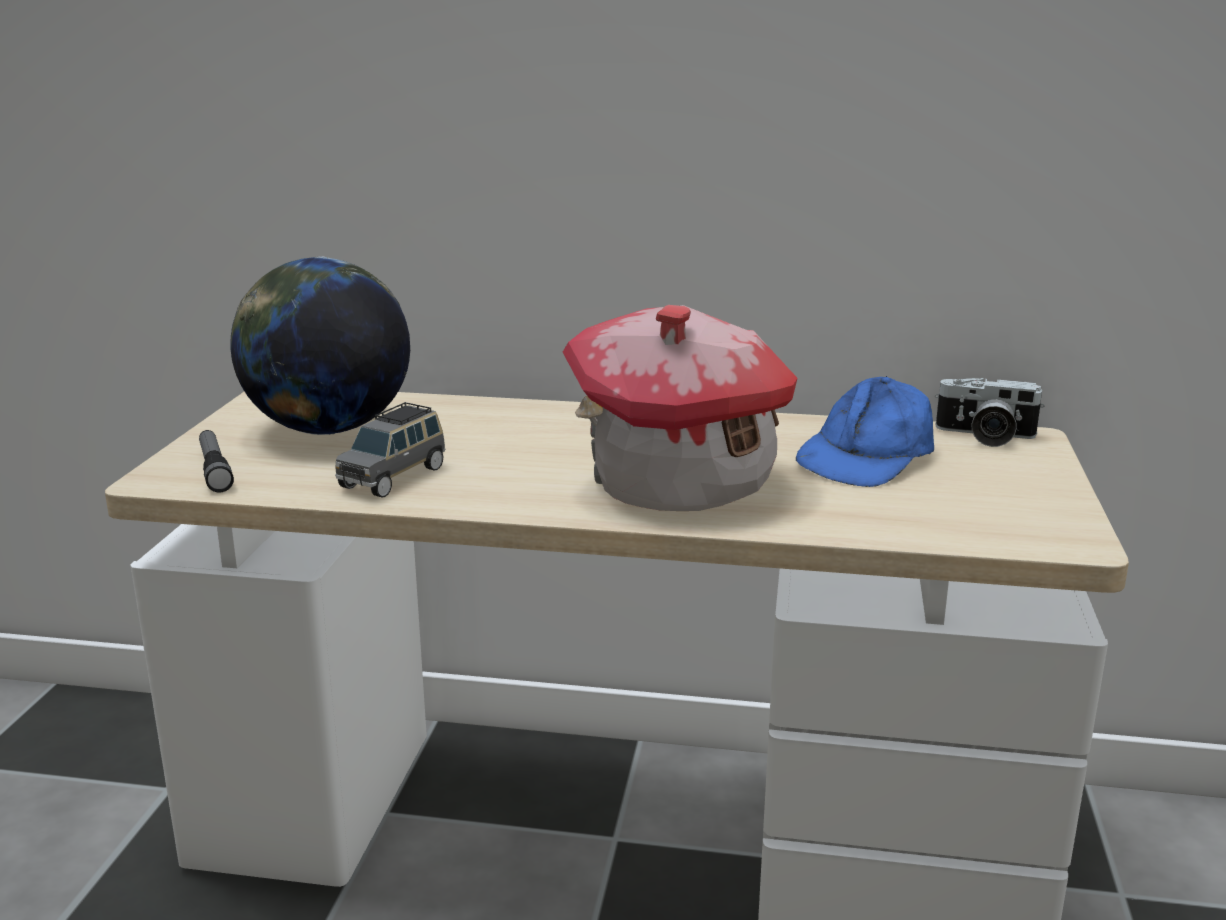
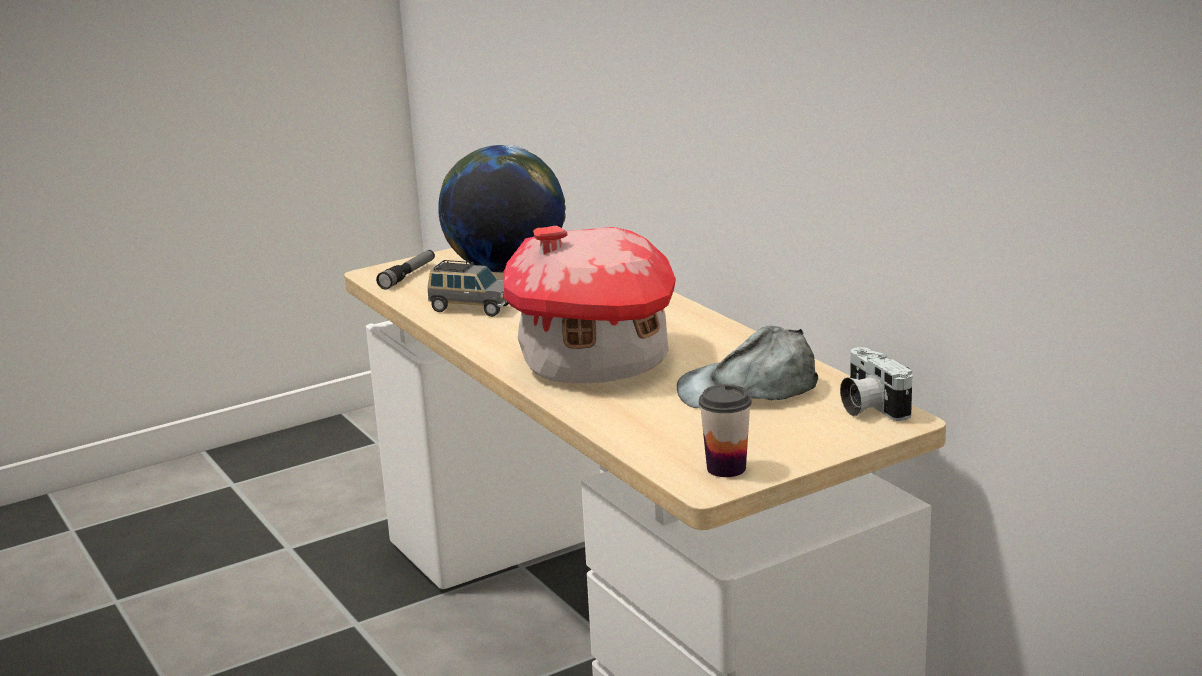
camera: 50 degrees right, 0 degrees up
grey toy car [335,402,446,498] -> grey toy car turned 150 degrees counterclockwise [428,260,509,317]
blue cap [796,376,934,487] -> grey cap [677,326,818,408]
none -> cup [699,384,752,477]

